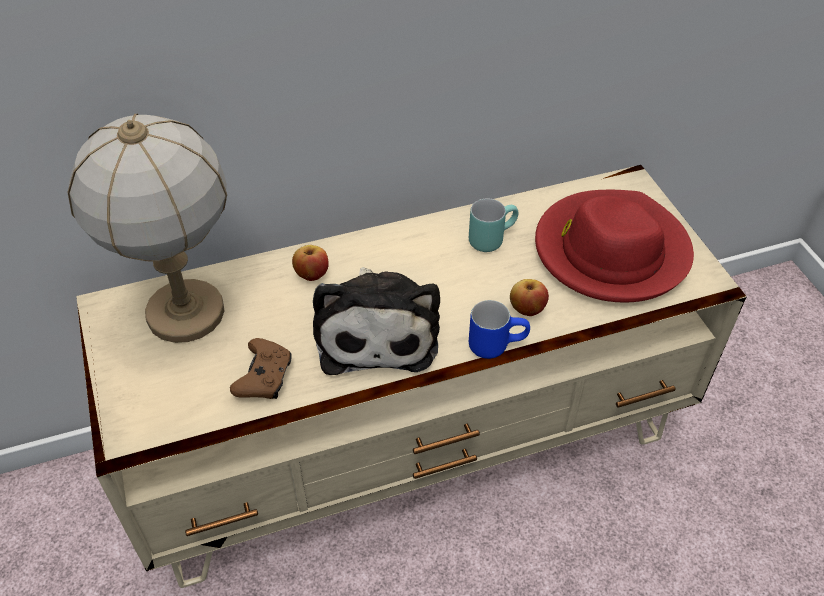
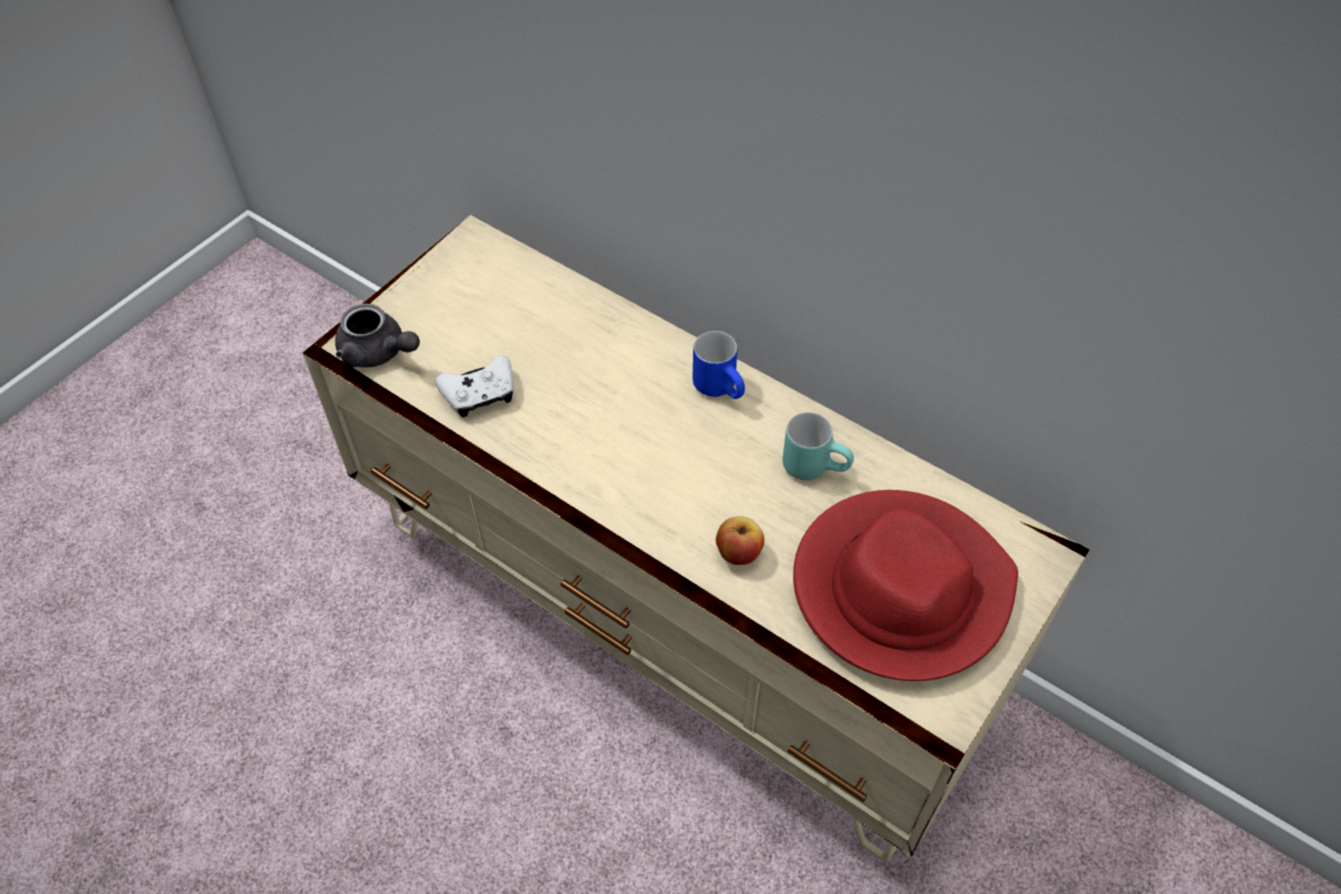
camera: 55 degrees right, 5 degrees up
table lamp [68,114,227,343] -> none
brown game controller [230,338,292,399] -> white game controller [435,355,514,417]
apple [292,245,329,281] -> none
plush toy [313,267,440,375] -> none
blue mug [469,300,530,359] -> blue mug moved to [693,331,745,399]
none -> grey teapot [335,304,420,368]

